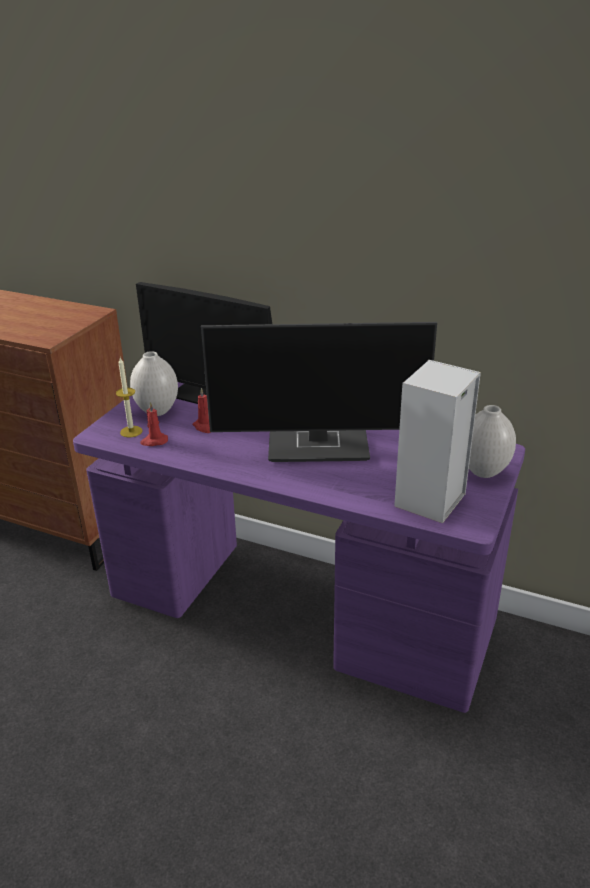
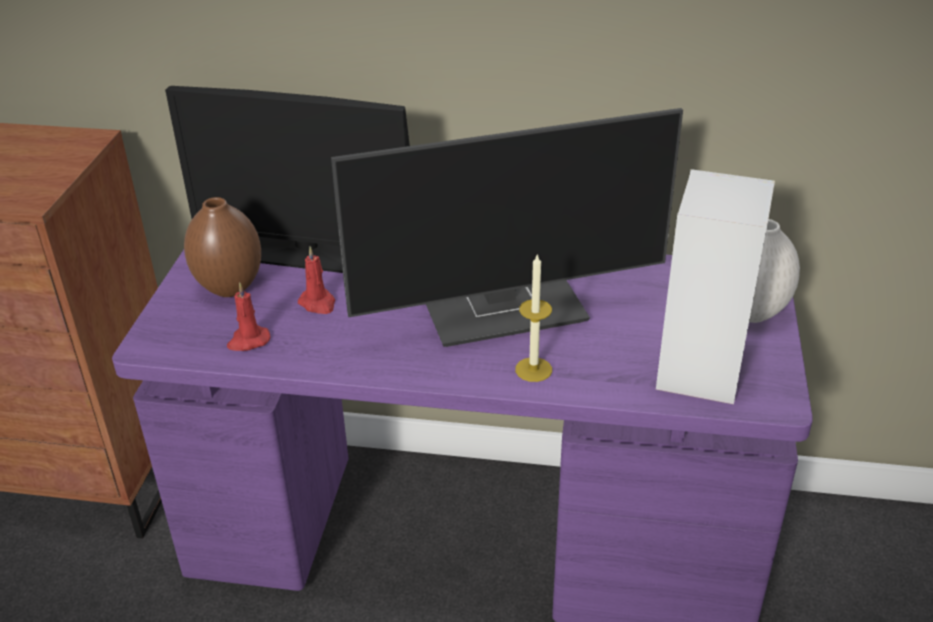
camera: 15 degrees left, 5 degrees up
candle [116,358,143,438] -> candle moved to [515,253,552,382]
white vase [130,351,178,416] -> brown vase [184,197,261,297]

